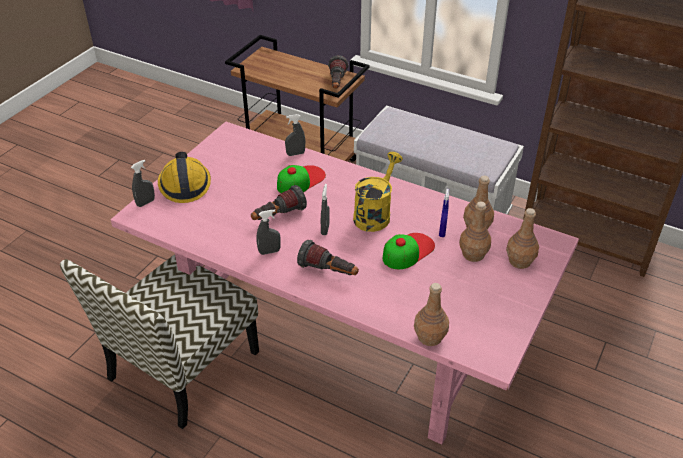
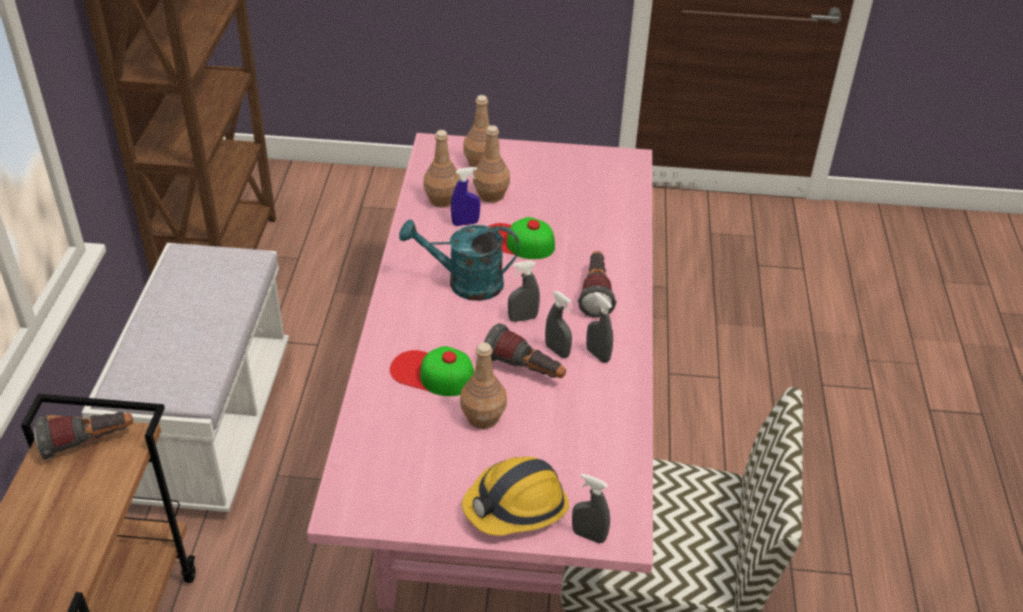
camera: 115 degrees left, 0 degrees up
grey spray bottle [285,114,305,156] -> grey spray bottle moved to [545,291,572,358]
yellow watering can [353,152,403,232] -> turquoise watering can [399,219,519,301]
brown bottle [414,283,449,346] -> brown bottle moved to [460,342,507,429]

